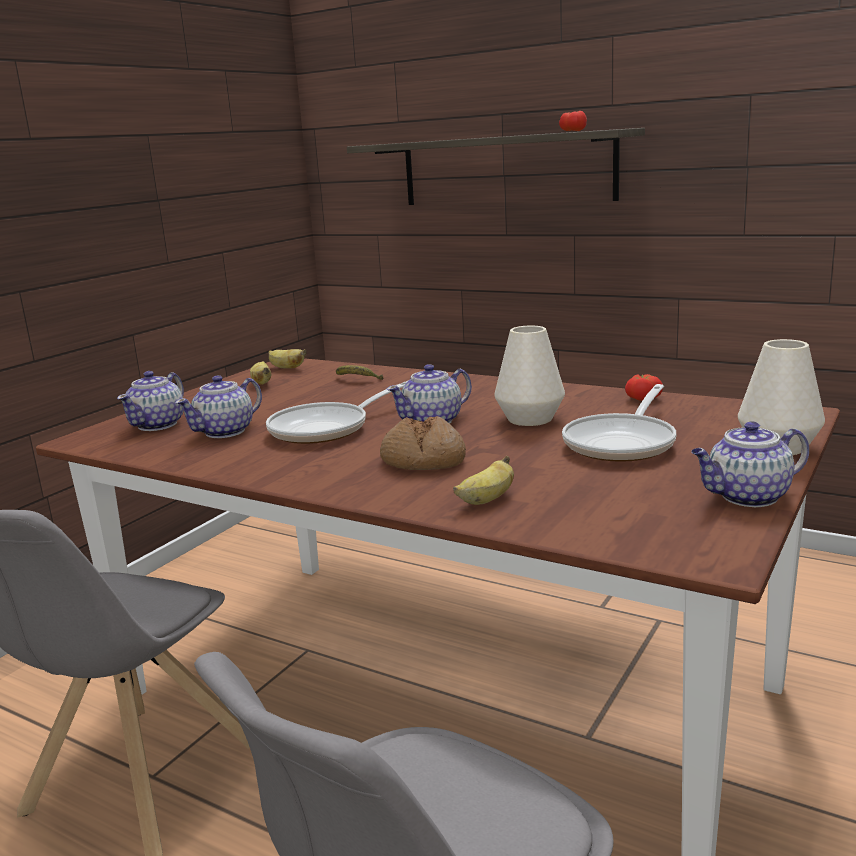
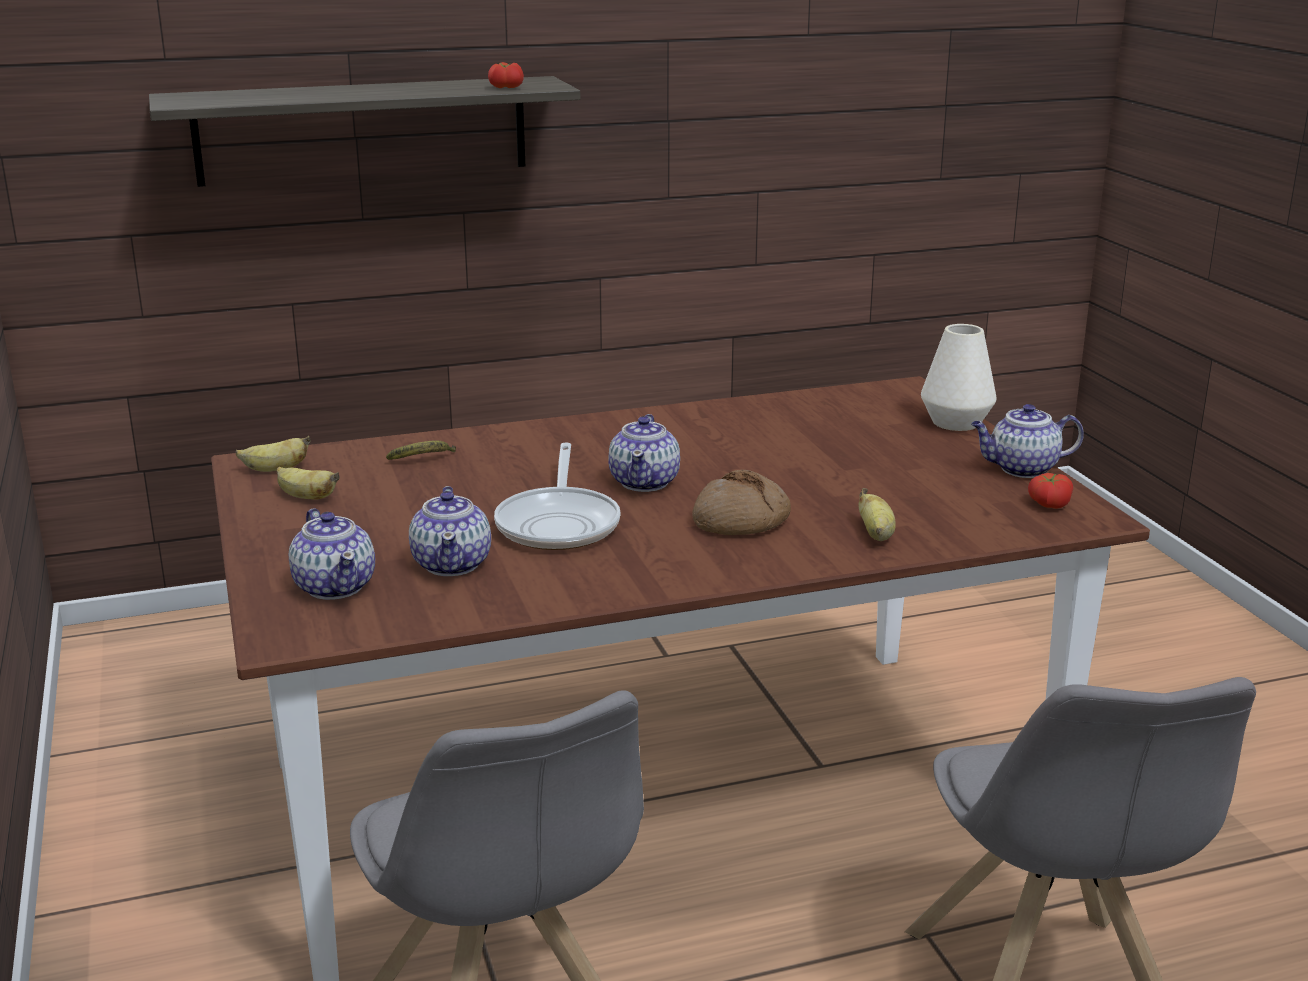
camera: 50 degrees left, 5 degrees up
white vase [495,326,565,426] -> none
frying pan [562,384,676,462] -> none
tomato [625,374,663,401] -> tomato moved to [1028,473,1073,509]
teapot [691,421,809,507] -> teapot turned 60 degrees clockwise [971,404,1084,478]

